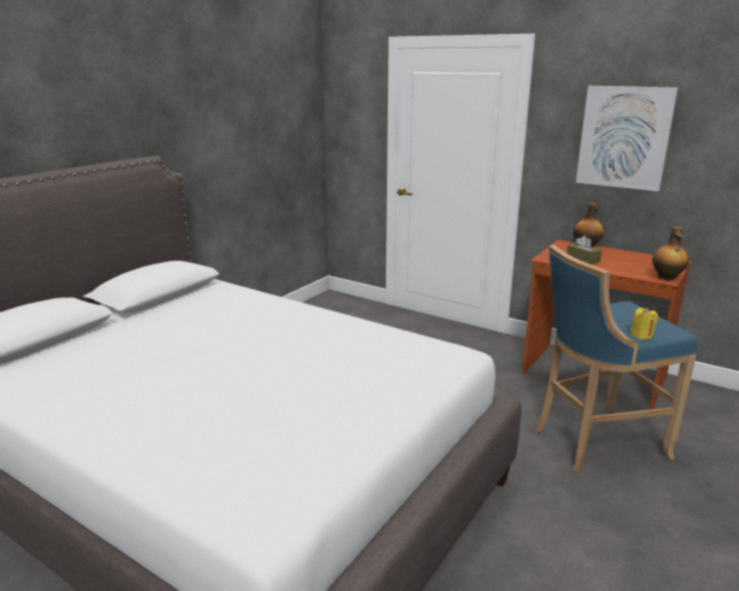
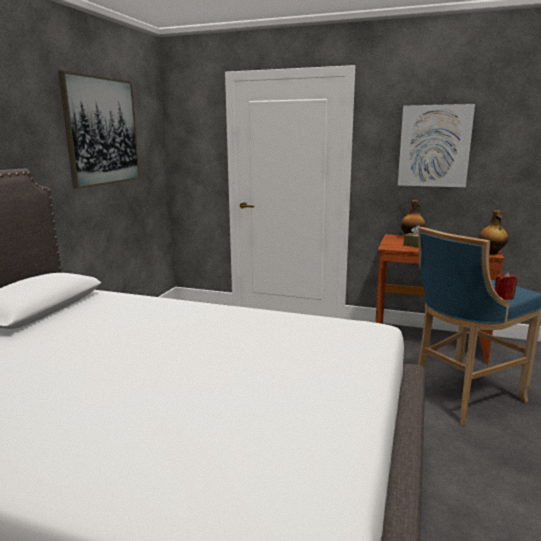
camera: 15 degrees left, 5 degrees down
yellow candle [630,308,658,340] -> red candle [495,272,518,300]
none -> picture [58,71,140,189]

